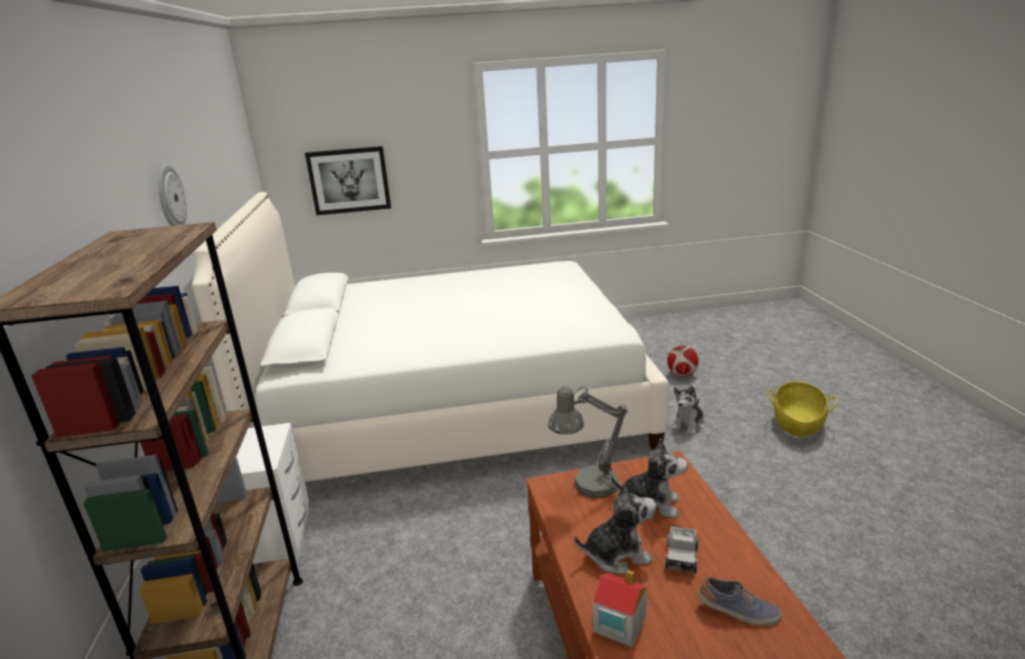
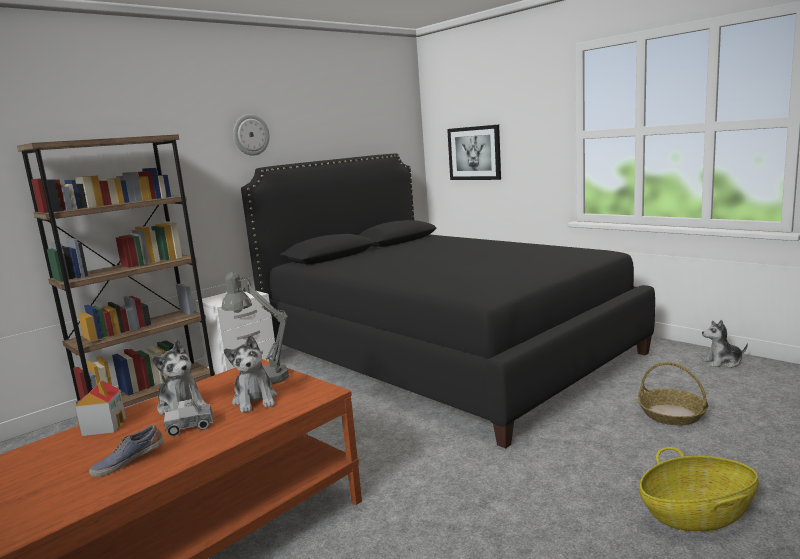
camera: 55 degrees right, 10 degrees down
white bed [192,192,669,482] -> black bed [241,154,655,449]
football [667,346,699,376] -> basket [638,362,708,425]
plush toy [673,386,705,436] -> plush toy moved to [701,320,748,368]
shoe [698,577,782,626] -> shoe turned 75 degrees clockwise [89,424,164,477]

